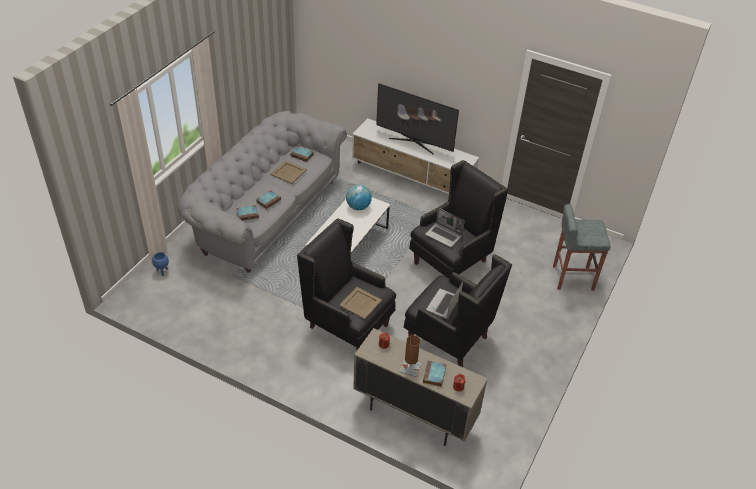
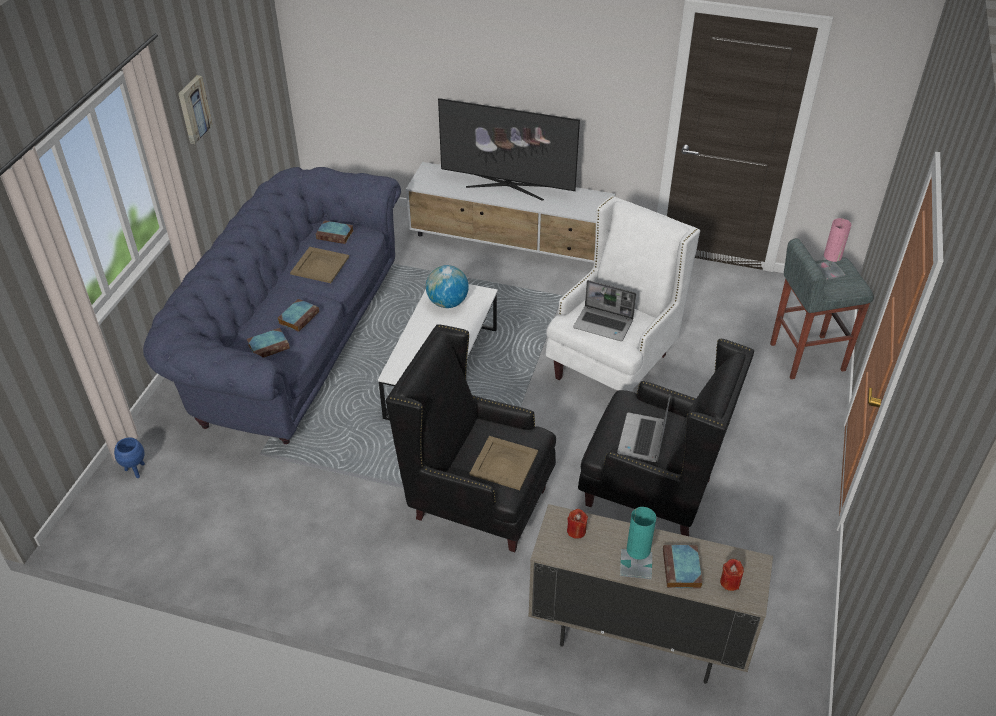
camera: 10 degrees left, 0 degrees up
grey sofa [177,111,347,273] -> blue sofa [143,167,401,444]
brown table lamp [400,335,421,377] -> turquoise table lamp [620,507,656,579]
black armchair [409,160,508,278] -> white armchair [546,196,700,392]
none -> picture [178,75,213,144]
none -> pink table lamp [817,218,851,280]

